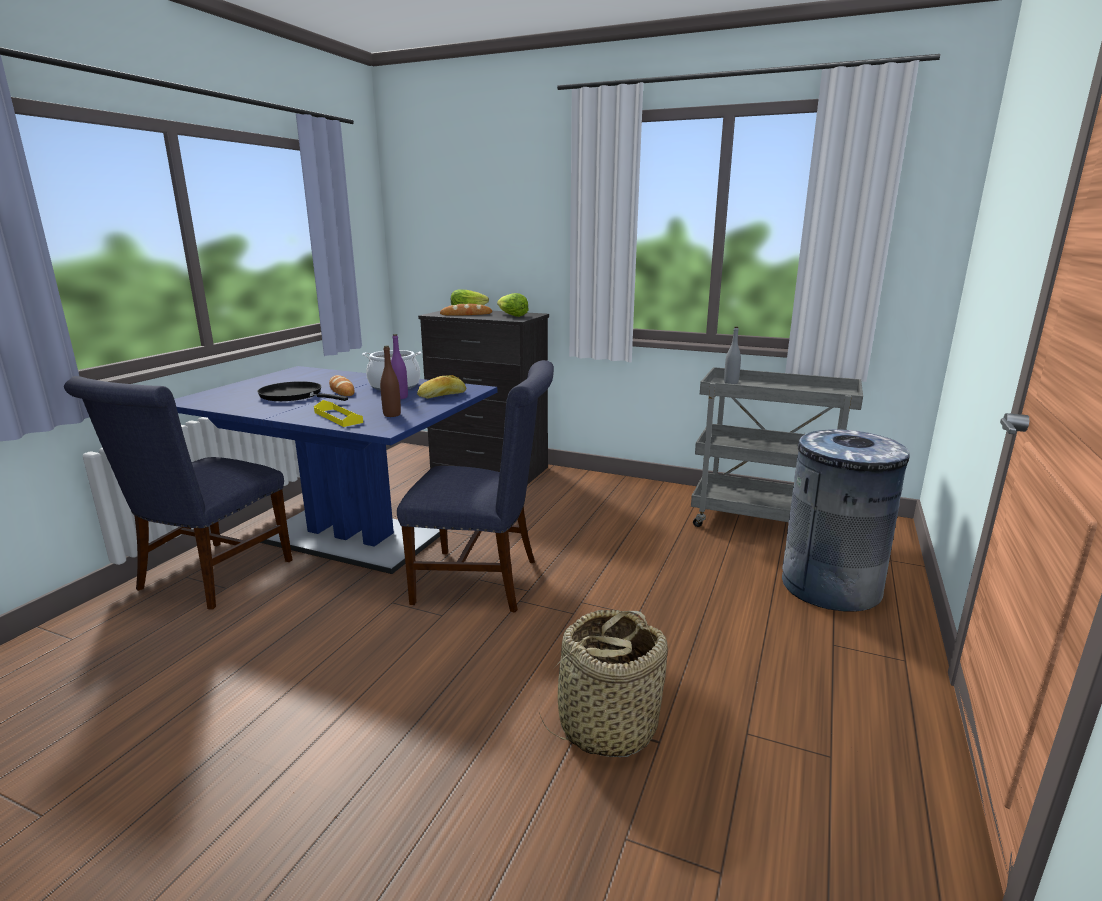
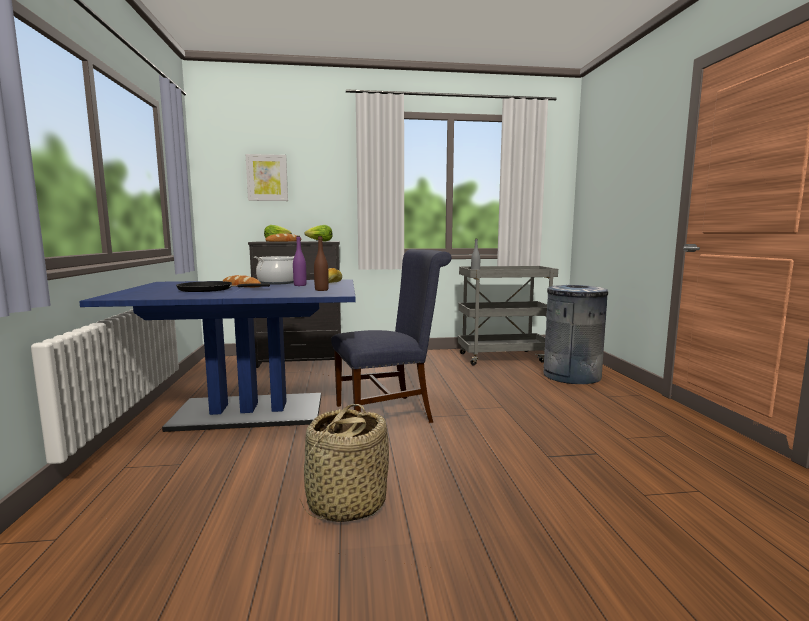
camera: 30 degrees left, 10 degrees down
blue chair [64,376,293,610] -> none
yellow tray [314,400,363,427] -> none
basket [539,610,668,757] -> basket moved to [300,404,389,522]
none -> picture [246,154,288,201]

